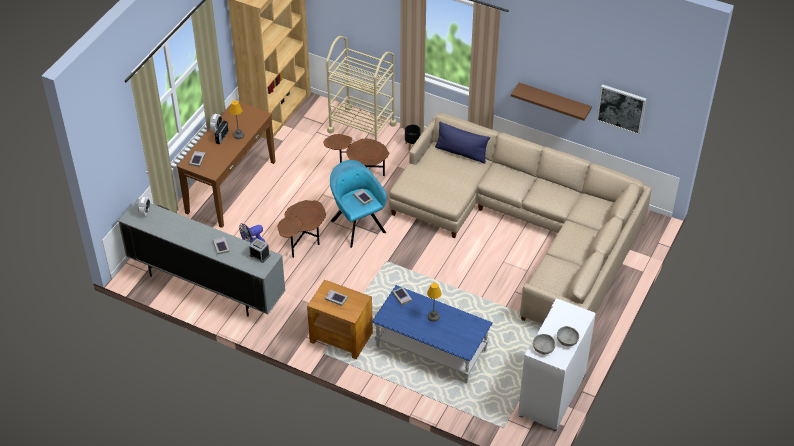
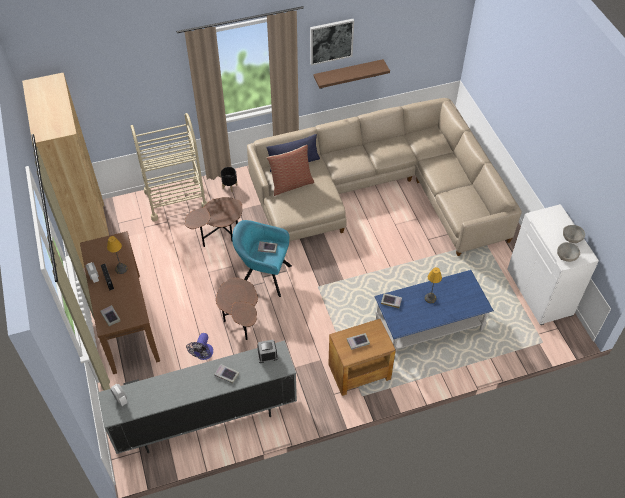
camera: 45 degrees left, 5 degrees up
picture [596,84,646,135] -> picture moved to [310,19,354,65]
none -> pillow [267,145,314,196]

